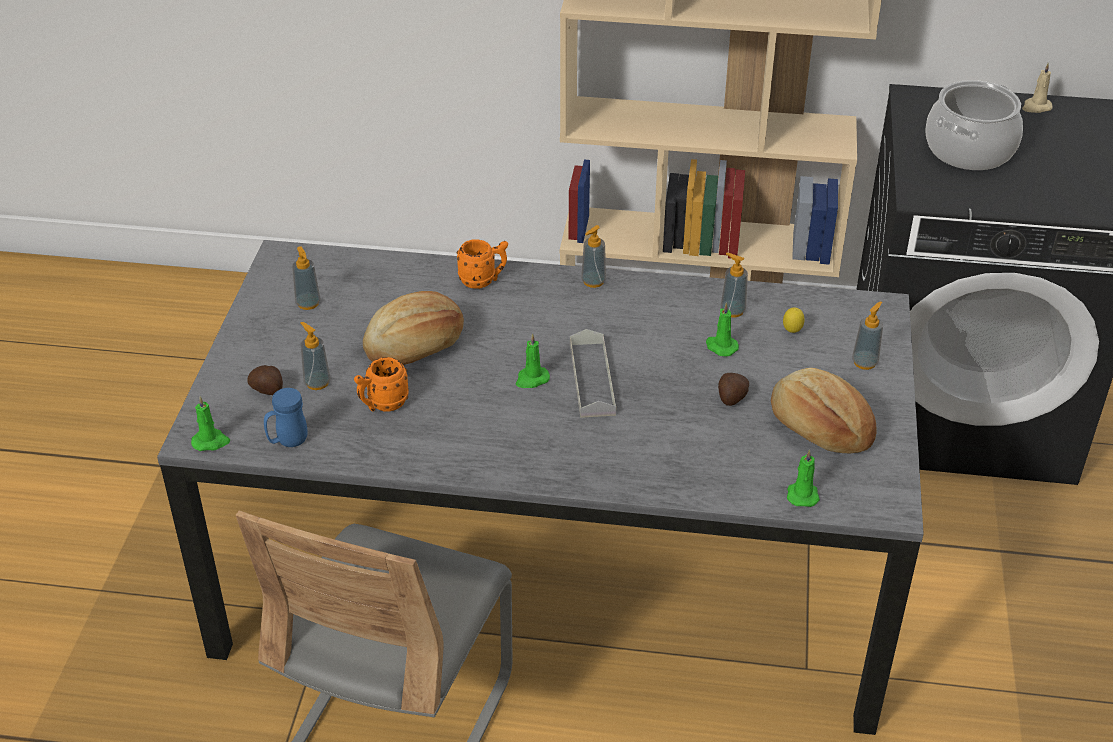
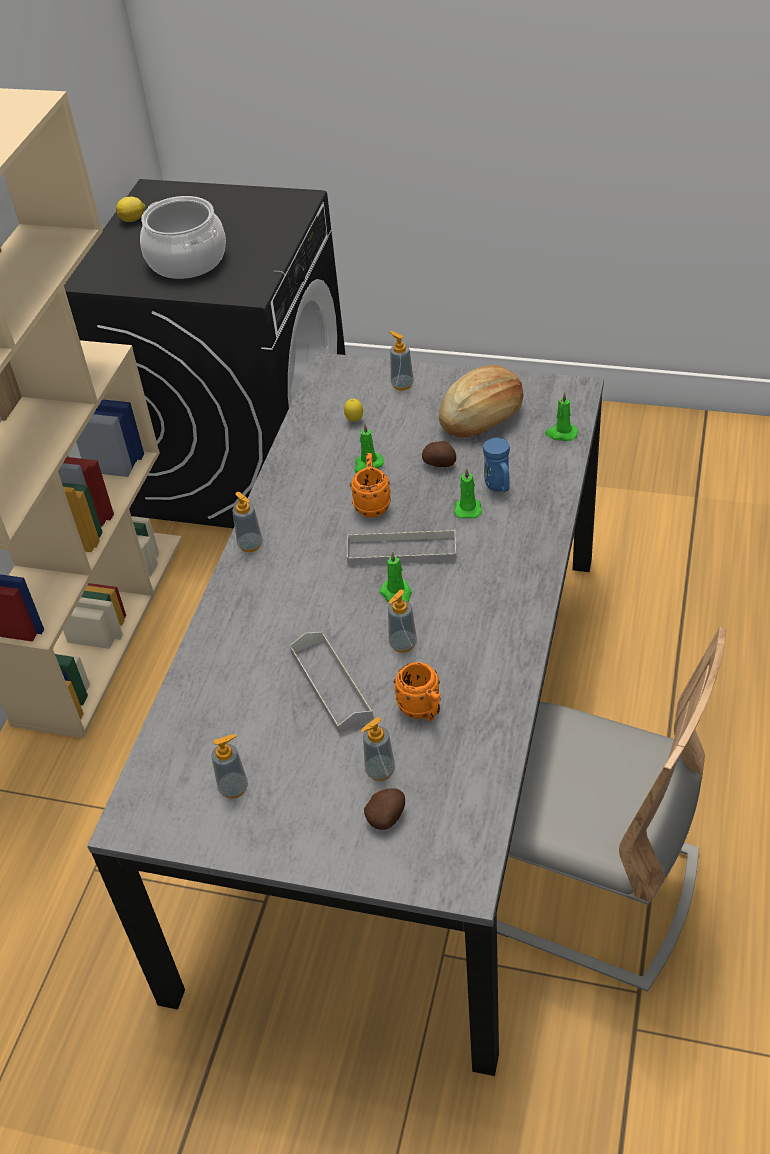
camera: 80 degrees left, 5 degrees up
green candle [191,396,231,451] -> green candle moved to [454,468,482,519]
blue mug [264,388,308,447] -> blue mug moved to [483,438,510,492]
bread [363,291,464,365] -> grey tray [290,632,374,734]
orange mug [457,239,508,289] -> orange mug moved to [350,453,391,518]
soap dispenser [720,253,748,317] -> soap dispenser moved to [388,590,417,653]
beige candle [1022,63,1052,113] -> lemon [116,197,145,222]

